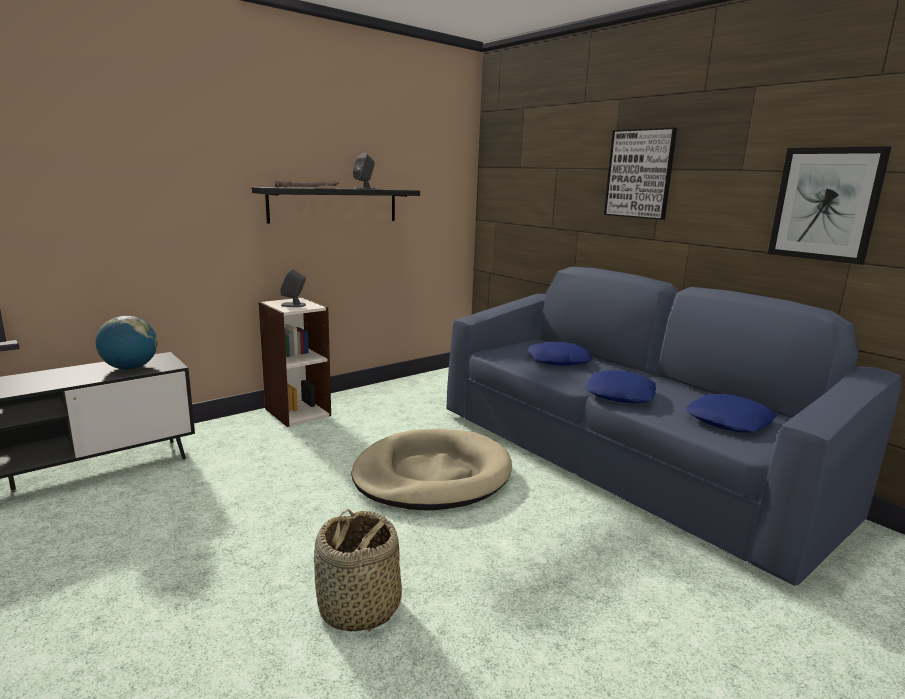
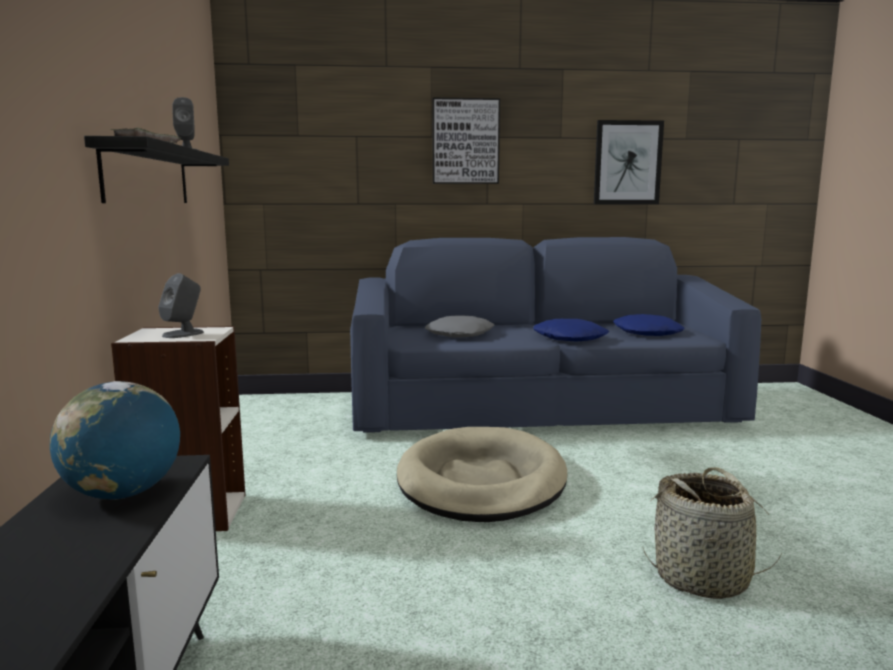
camera: 55 degrees left, 5 degrees down
blue pillow [528,342,592,366] -> grey pillow [425,315,494,338]

